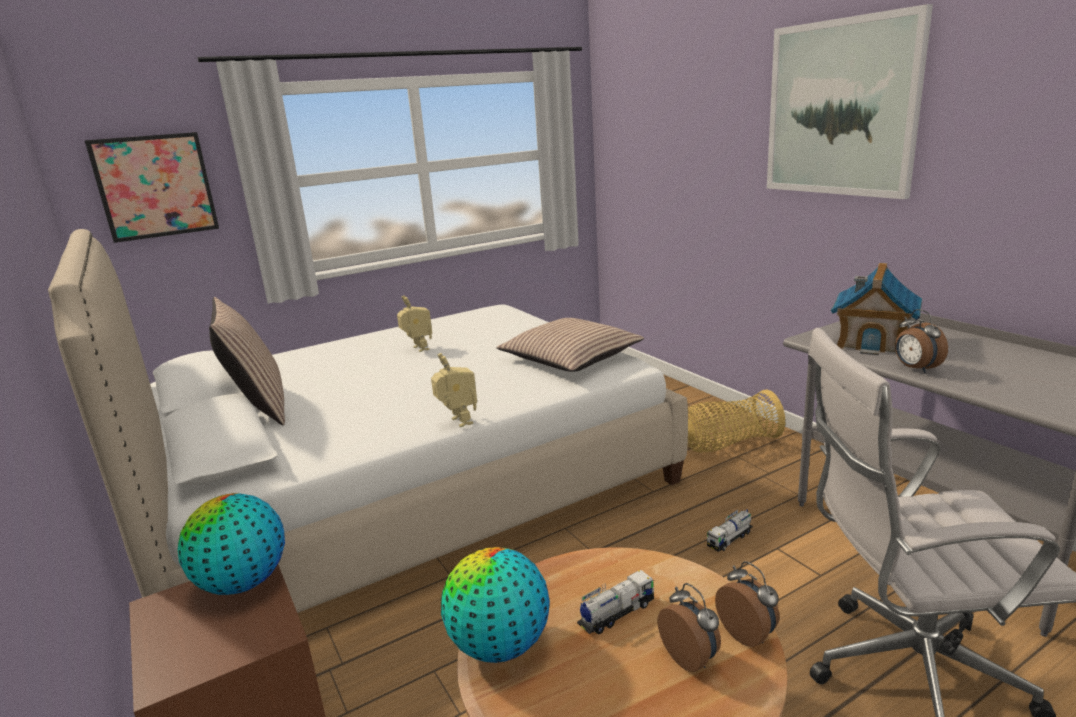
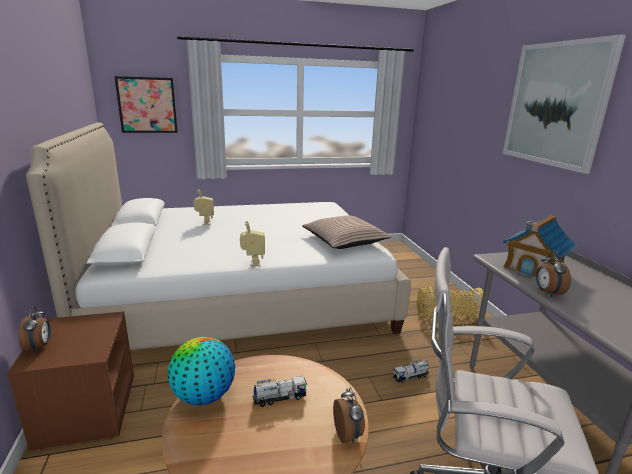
camera: 15 degrees right, 0 degrees up
globe [178,493,285,595] -> none
pillow [209,297,285,425] -> none
toy robot [397,295,432,352] -> toy robot moved to [194,189,214,225]
alarm clock [657,583,721,672] -> alarm clock moved to [18,306,51,352]

